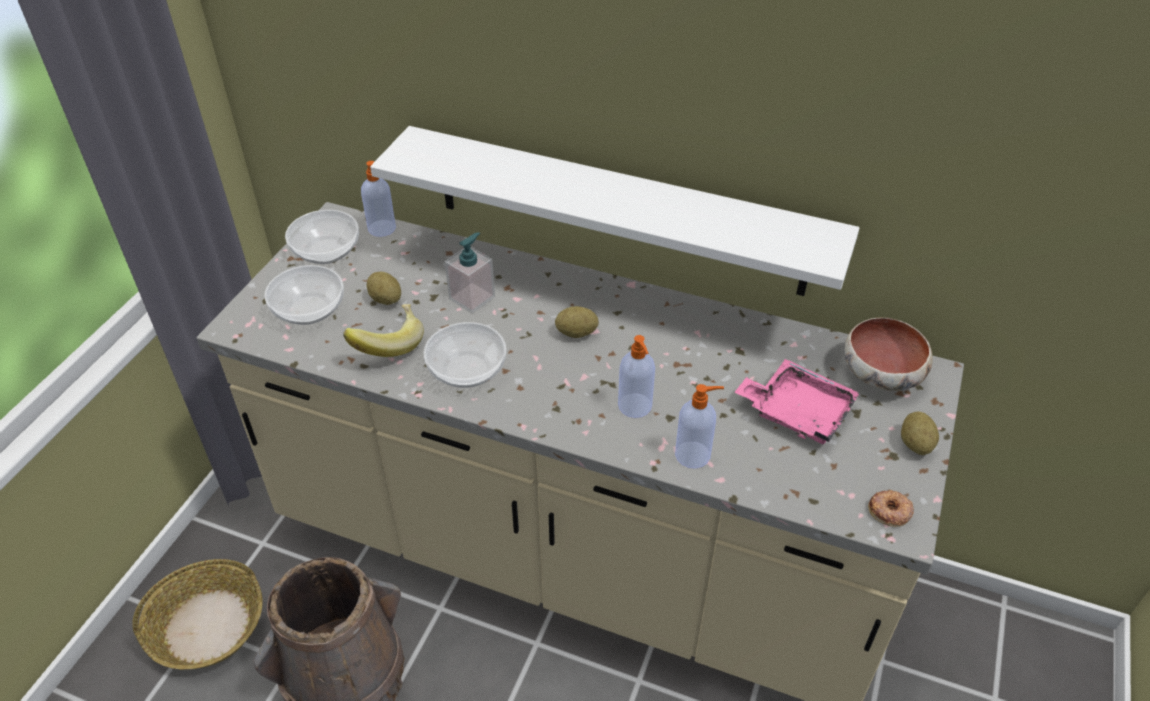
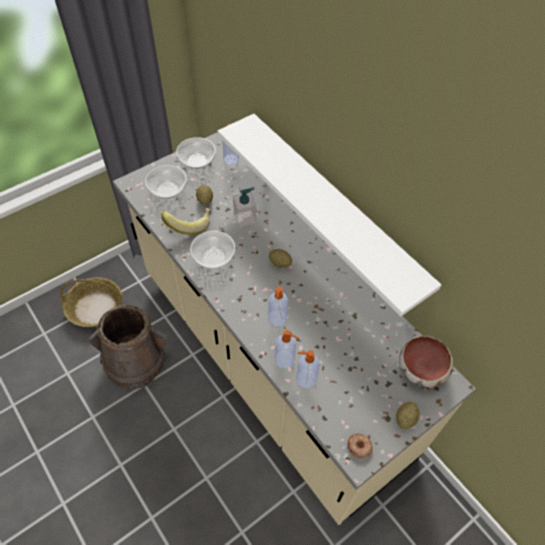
camera: 30 degrees right, 10 degrees up
pink tray [735,359,860,444] -> none
none -> soap dispenser [296,350,320,388]

